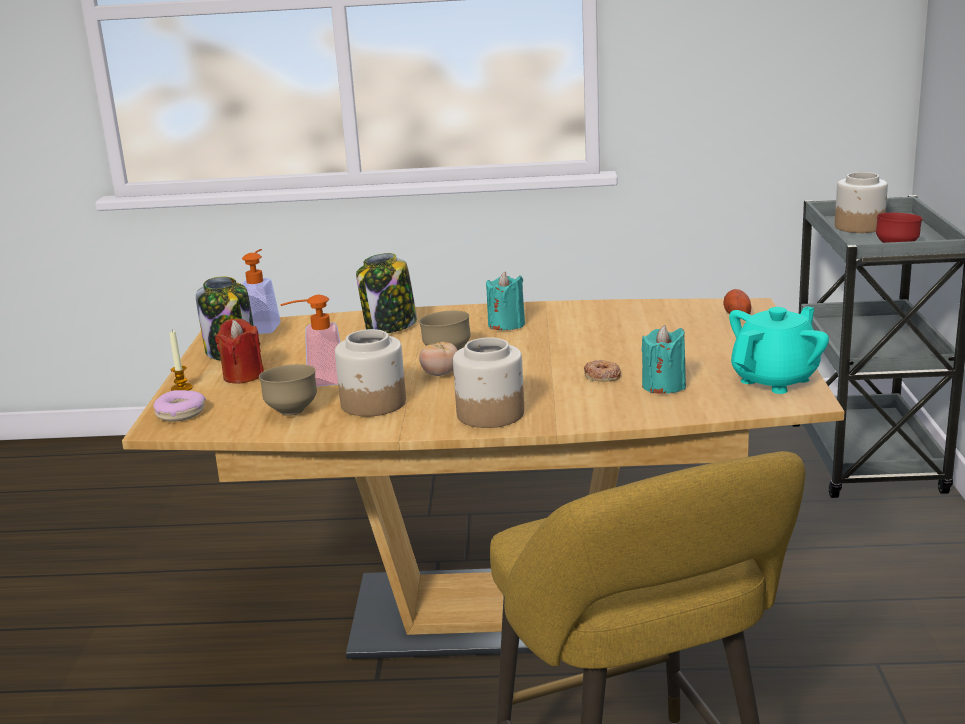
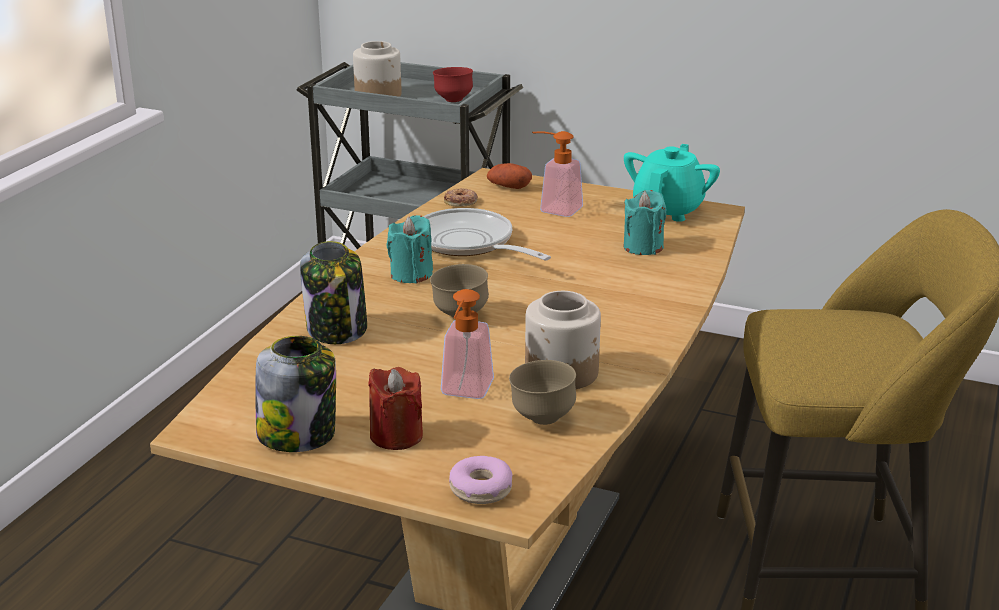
camera: 70 degrees left, 5 degrees up
candle [170,331,193,391] -> none
soap dispenser [242,249,281,334] -> soap dispenser moved to [532,131,583,217]
tomato [419,342,458,376] -> none
jar [453,337,524,428] -> none
donut [584,360,621,382] -> donut moved to [444,188,478,207]
turquoise teapot [729,306,829,394] -> turquoise teapot turned 45 degrees clockwise [624,144,720,222]
none -> frying pan [423,208,551,261]

